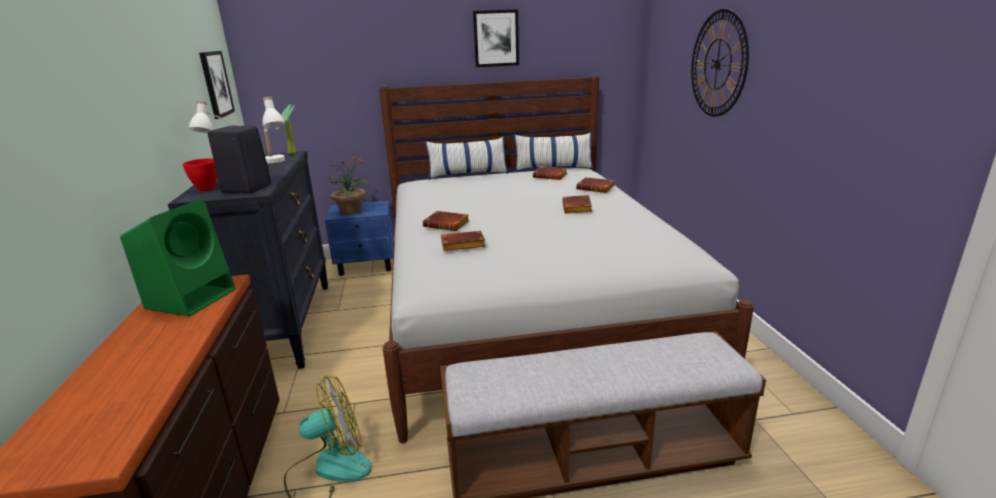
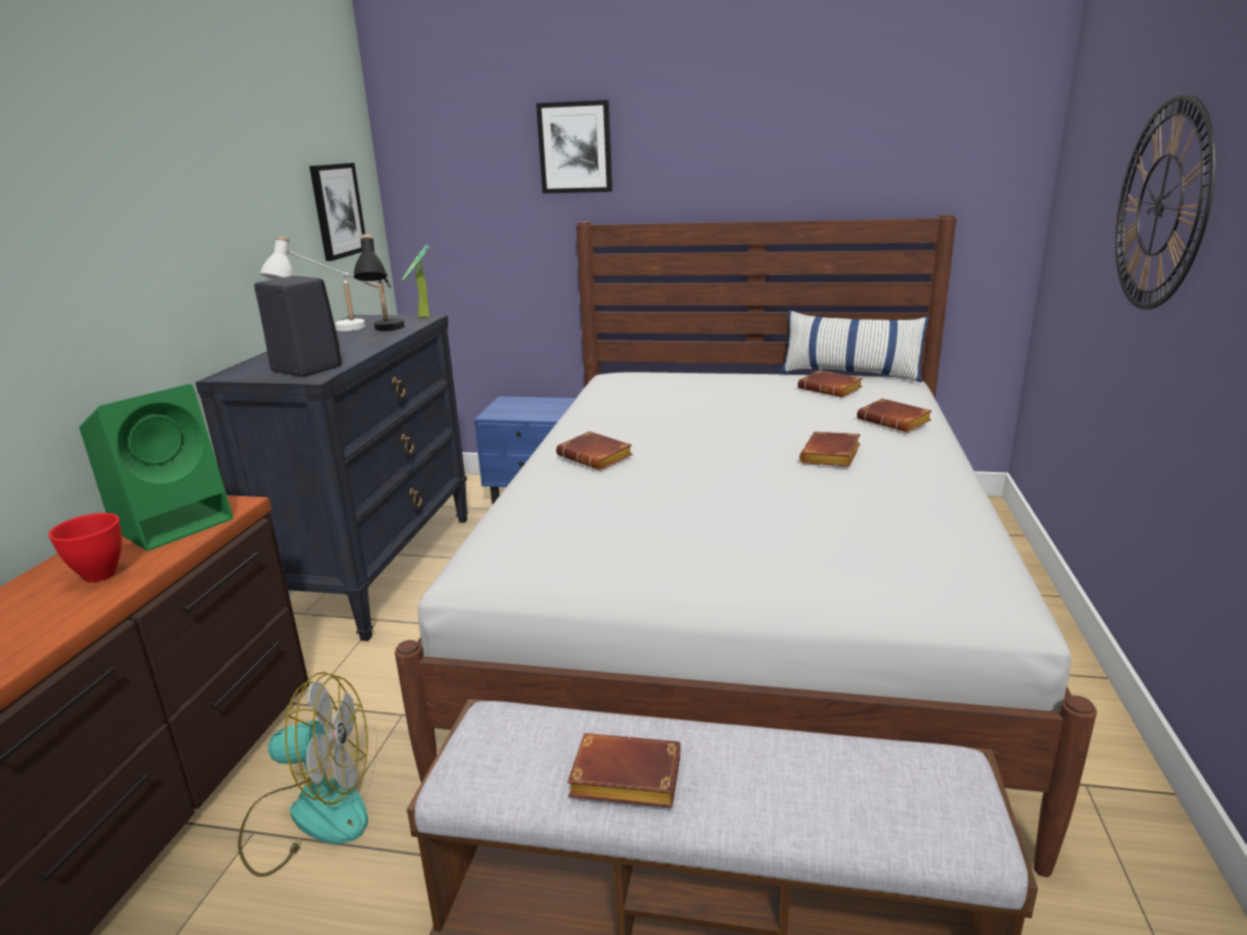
camera: 20 degrees right, 0 degrees up
red bowl [182,158,217,191] -> red bowl moved to [49,513,122,582]
white table lamp [263,97,285,163] -> black table lamp [354,234,404,331]
potted plant [326,156,368,215] -> none
pillow [425,137,509,180] -> none
brown book [441,231,486,251] -> brown book moved to [568,733,681,808]
picture [473,9,519,67] -> picture moved to [536,100,613,193]

